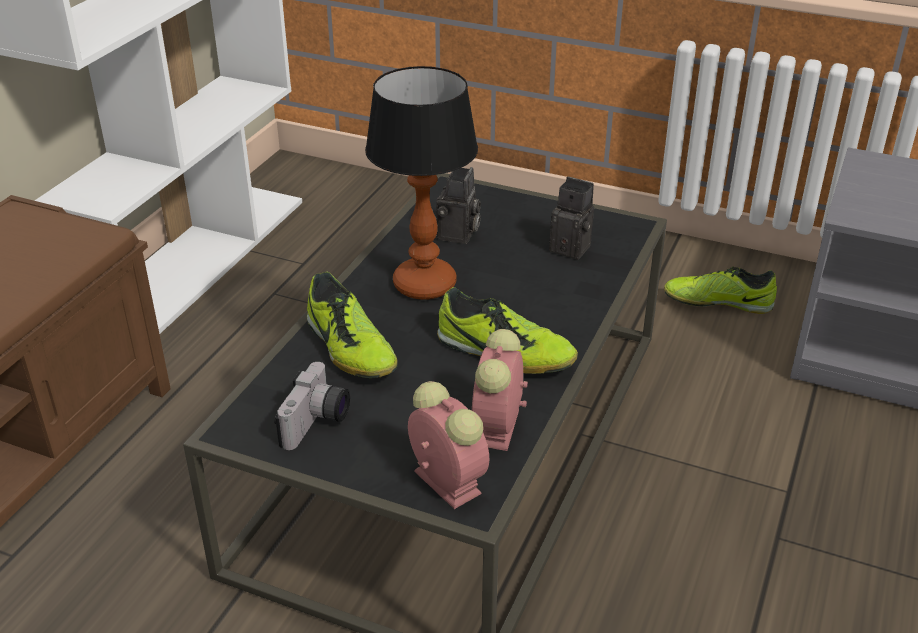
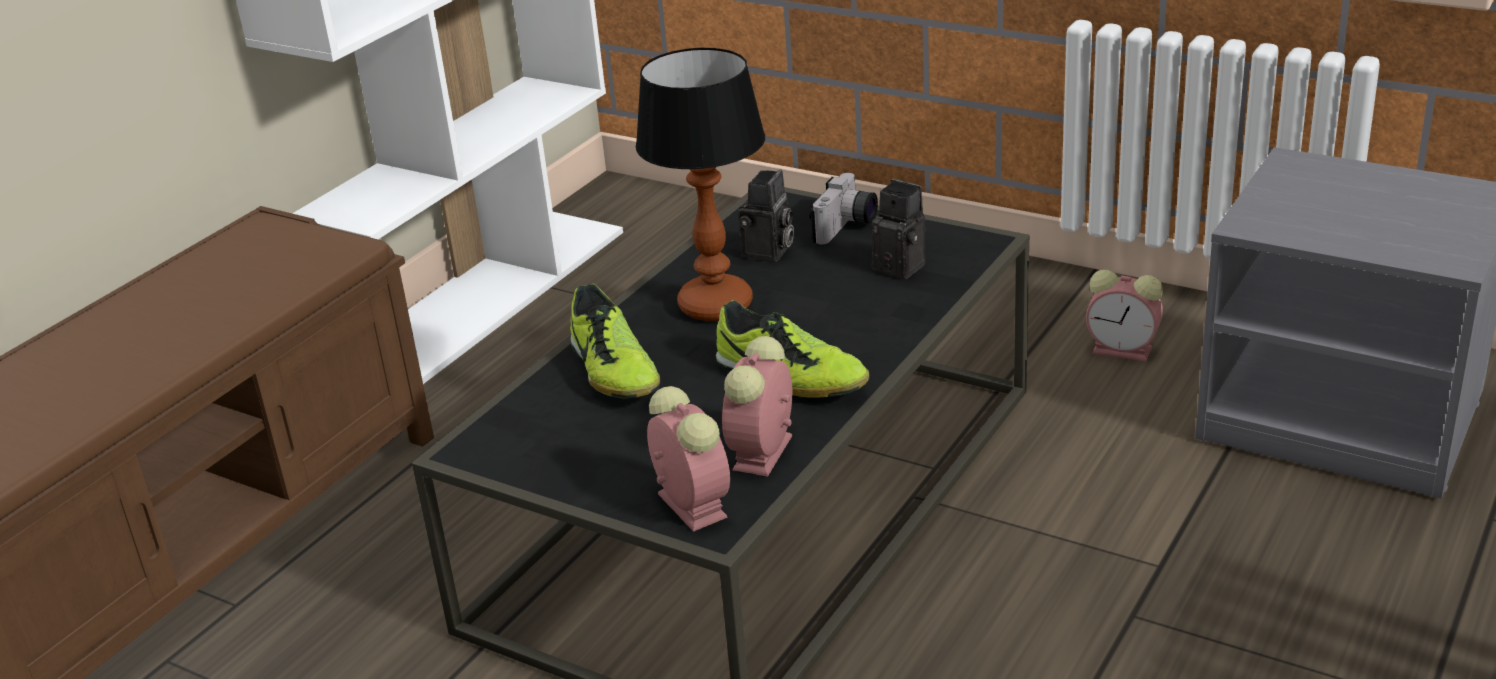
camera: 10 degrees right, 5 degrees down
camera [274,362,350,450] -> camera moved to [809,173,878,244]
shoe [664,267,777,314] -> alarm clock [1086,270,1163,362]

